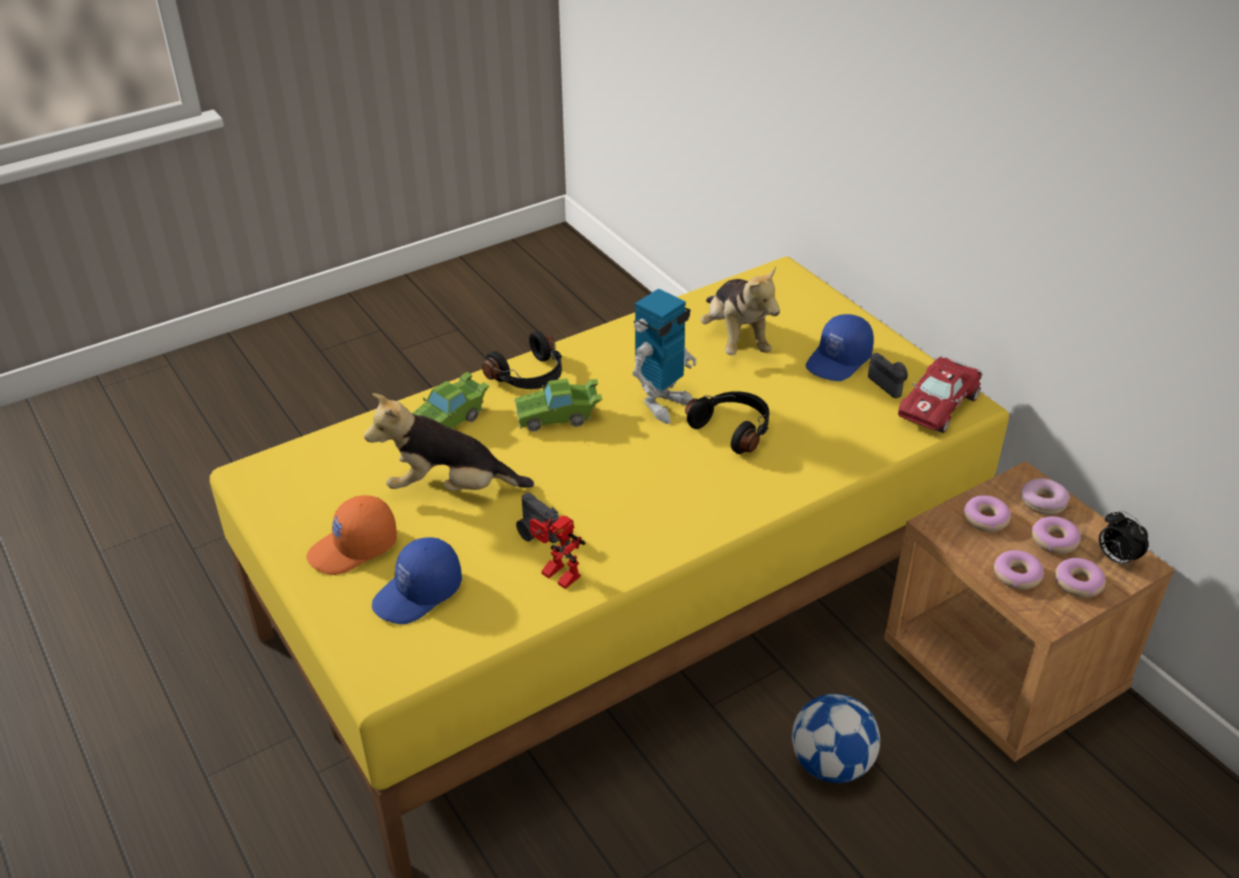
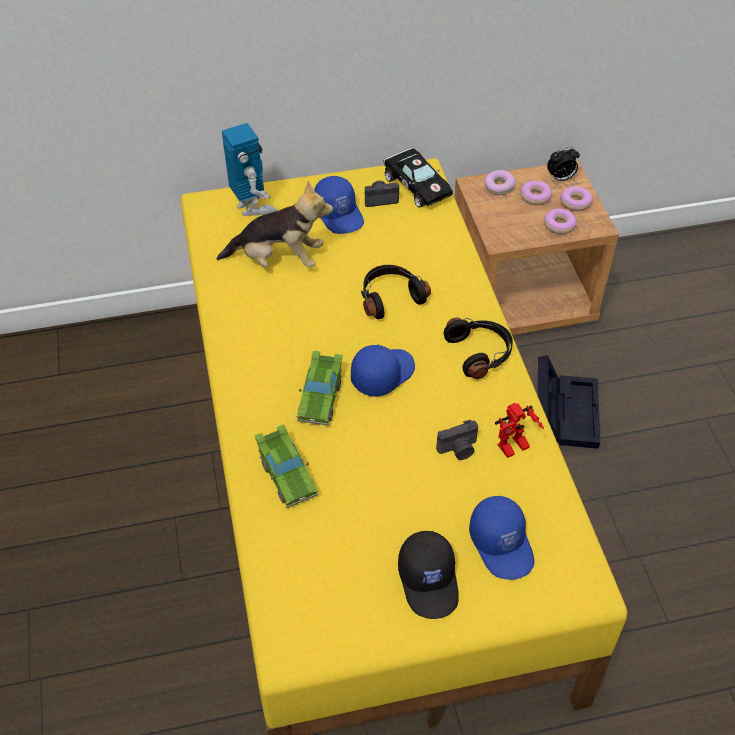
camera: 70 degrees left, 10 degrees up
orange cap [306,495,397,575] -> black cap [398,531,459,619]
plush toy [364,393,534,491] -> none
black headphones [482,331,562,389] -> black headphones moved to [444,318,513,379]
toy robot [632,288,696,424] -> toy robot moved to [222,123,277,216]
football [792,694,880,783] -> black storage box [538,355,600,449]
red toy car [898,356,982,433] -> black toy car [383,147,453,208]
donut [963,495,1011,532] -> none
none -> blue cap [351,345,415,397]

